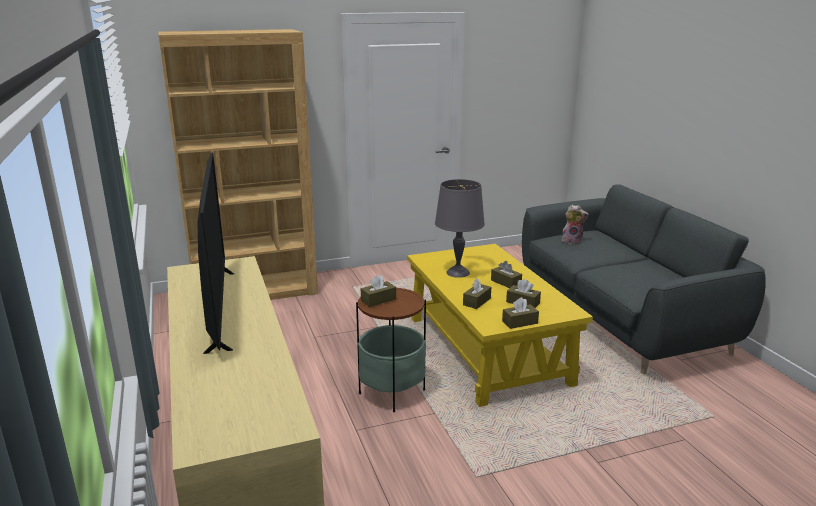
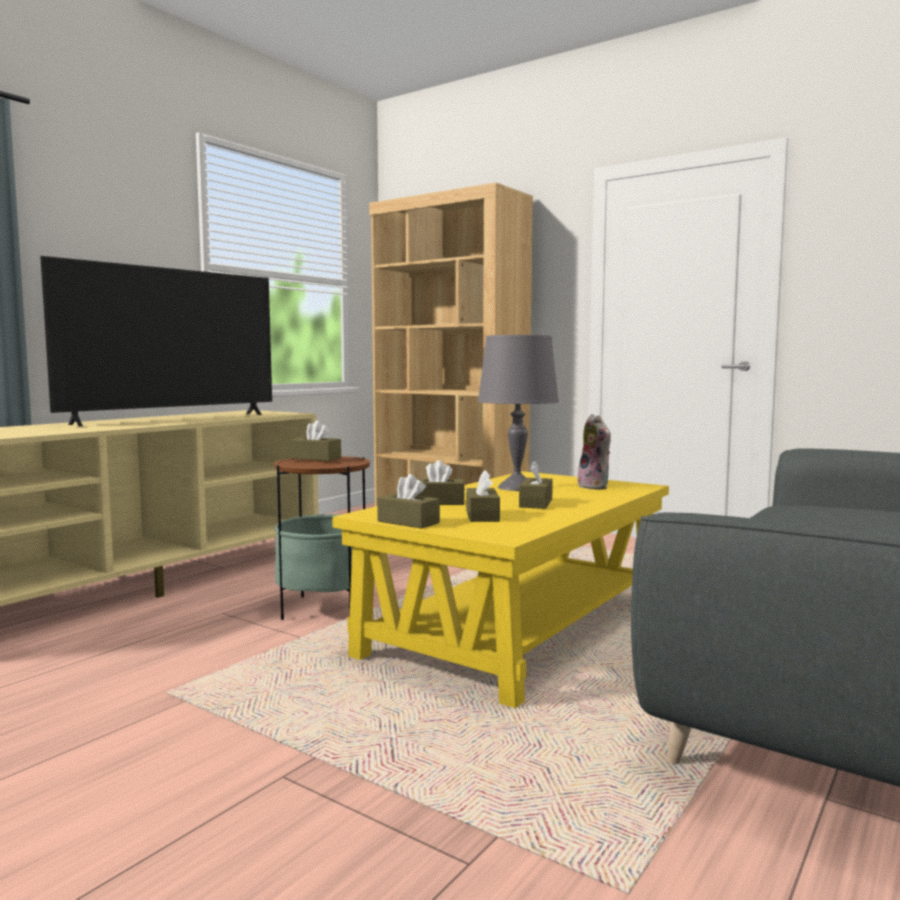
camera: 55 degrees right, 15 degrees down
plush toy [562,205,589,245] -> plush toy moved to [577,414,611,490]

